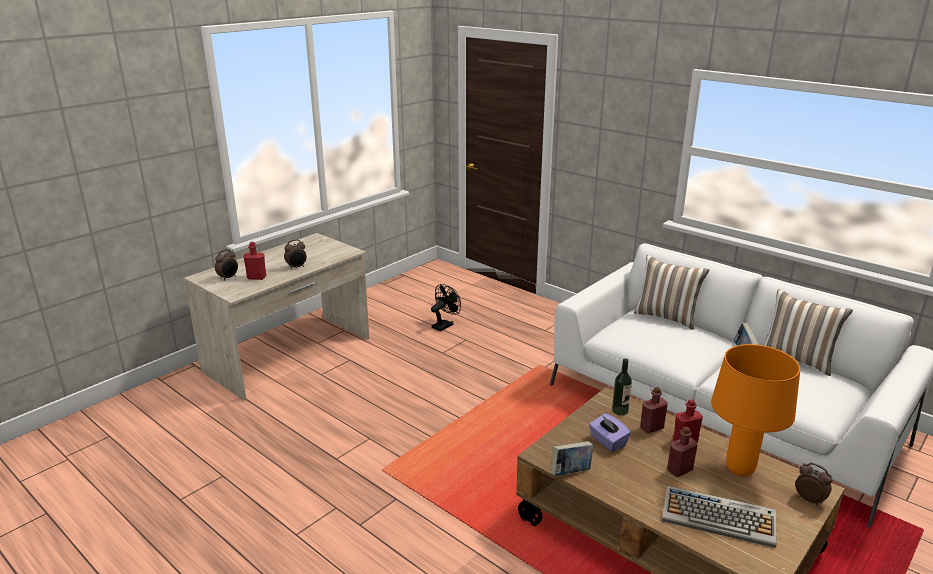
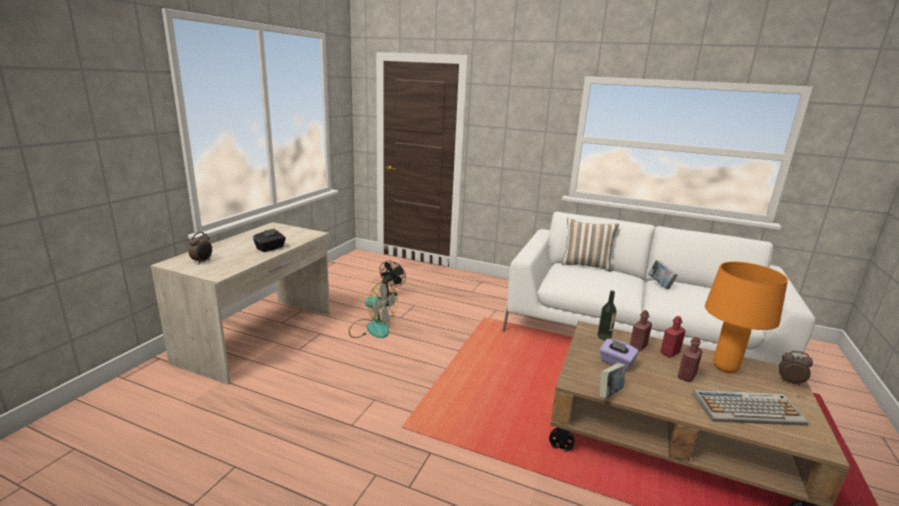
camera: 20 degrees left, 5 degrees down
red bottle [243,242,266,280] -> none
alarm clock [284,240,307,270] -> black tissue box [253,228,286,252]
pillow [763,289,853,376] -> none
none -> fan [349,281,398,338]

